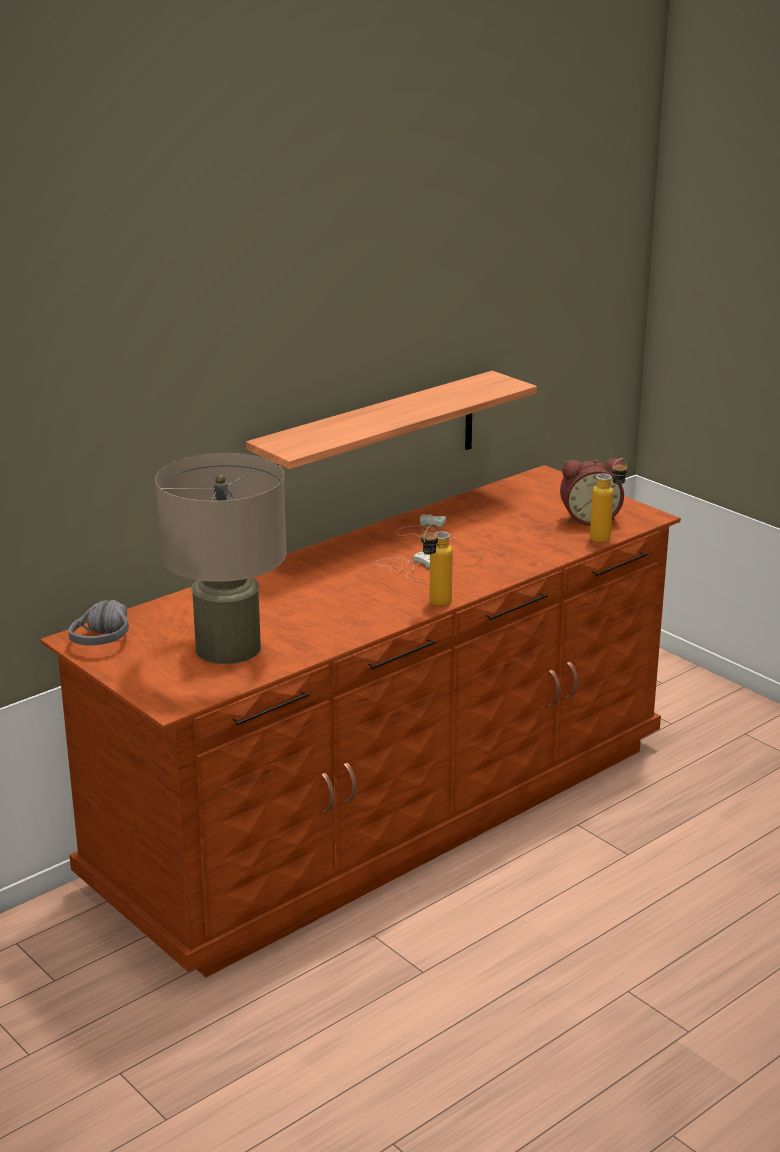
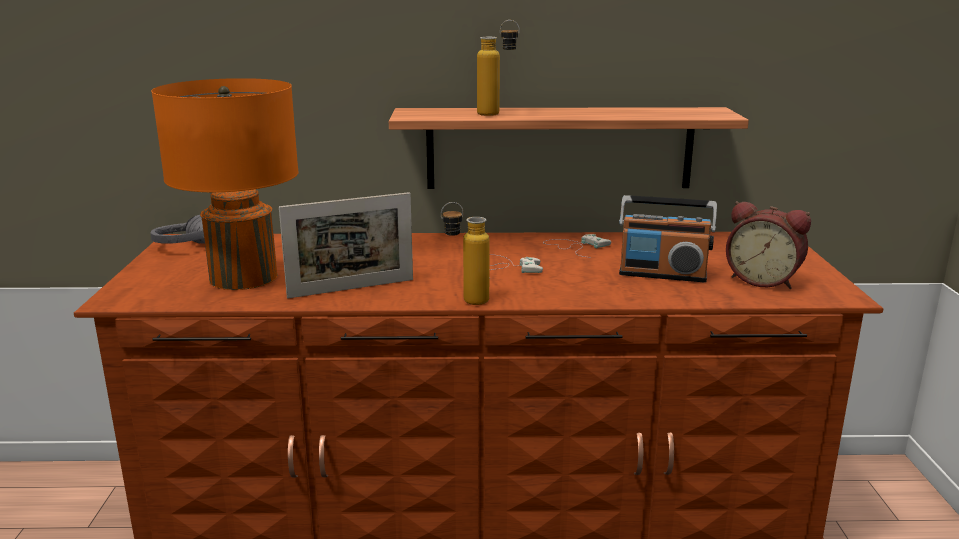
camera: 40 degrees right, 5 degrees down
beige table lamp [155,453,287,664] -> orange table lamp [151,78,299,290]
bottle [590,458,627,543] -> bottle moved to [477,20,520,116]
none -> picture frame [279,192,413,298]
none -> radio [619,195,717,282]

